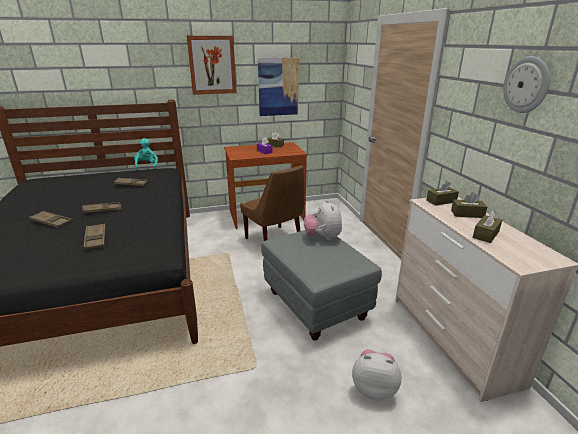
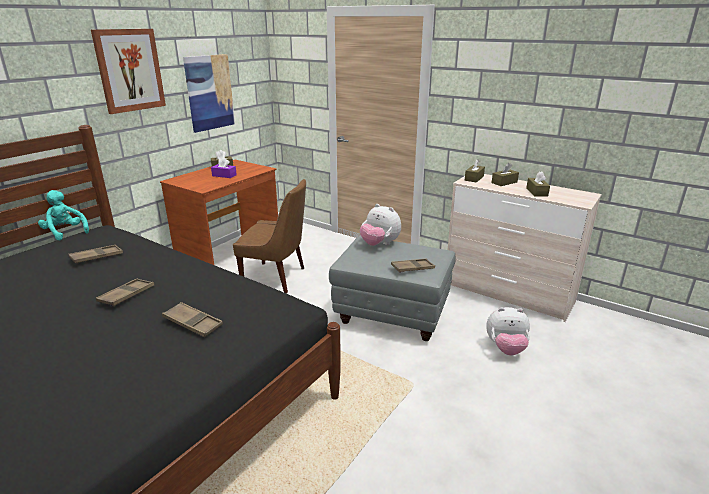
camera: 40 degrees left, 0 degrees up
brown tray [29,211,72,228] -> brown tray moved to [391,259,435,273]
plush toy [352,349,402,401] -> plush toy turned 150 degrees counterclockwise [486,307,530,355]
wall clock [503,56,550,113] -> none

